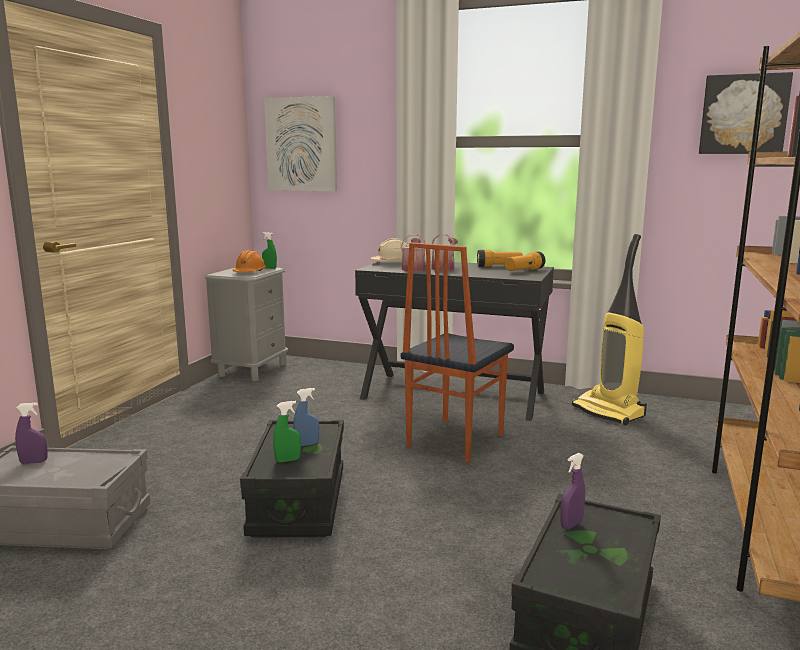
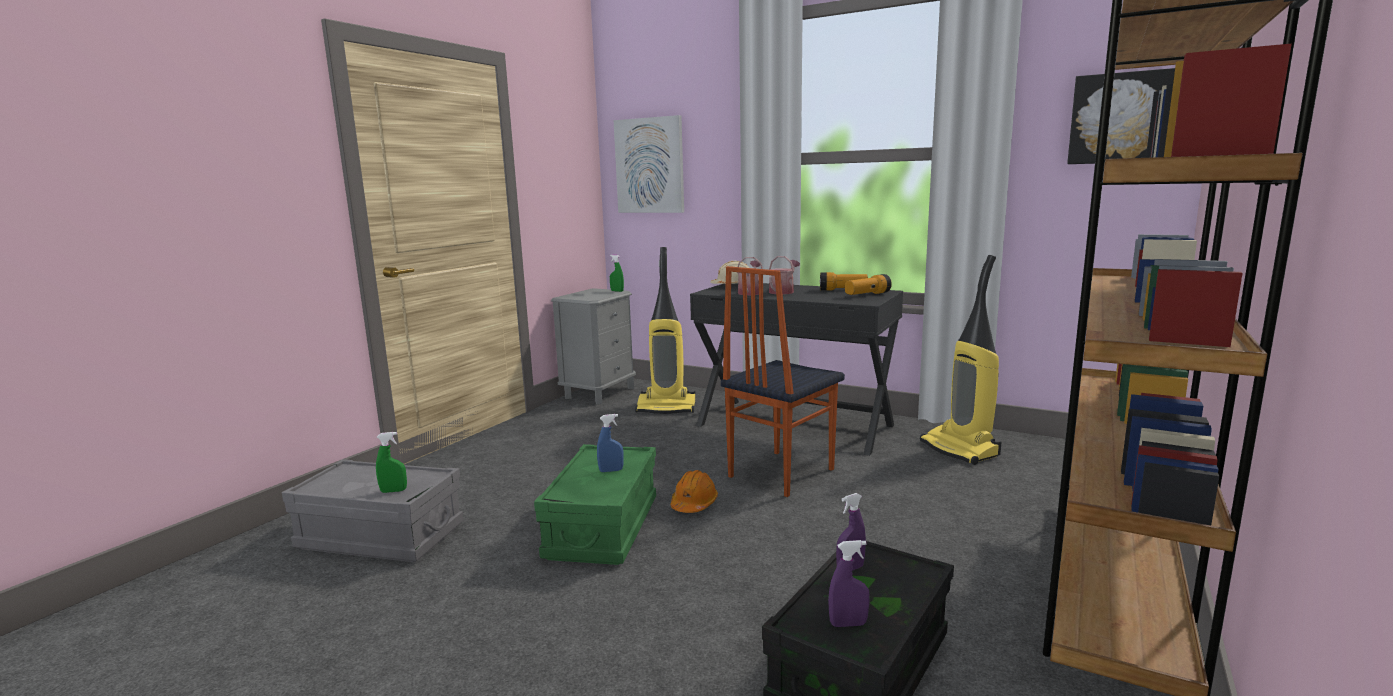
camera: 10 degrees right, 0 degrees up
purple spray bottle [15,402,48,464] -> purple spray bottle moved to [828,540,870,627]
orange hard hat [233,250,266,272] -> orange hard hat moved to [670,470,718,513]
black storage box [240,420,344,537] -> green storage box [534,444,656,565]
green spray bottle [273,401,301,463] -> green spray bottle moved to [376,432,407,493]
none -> vacuum cleaner [635,247,696,414]

